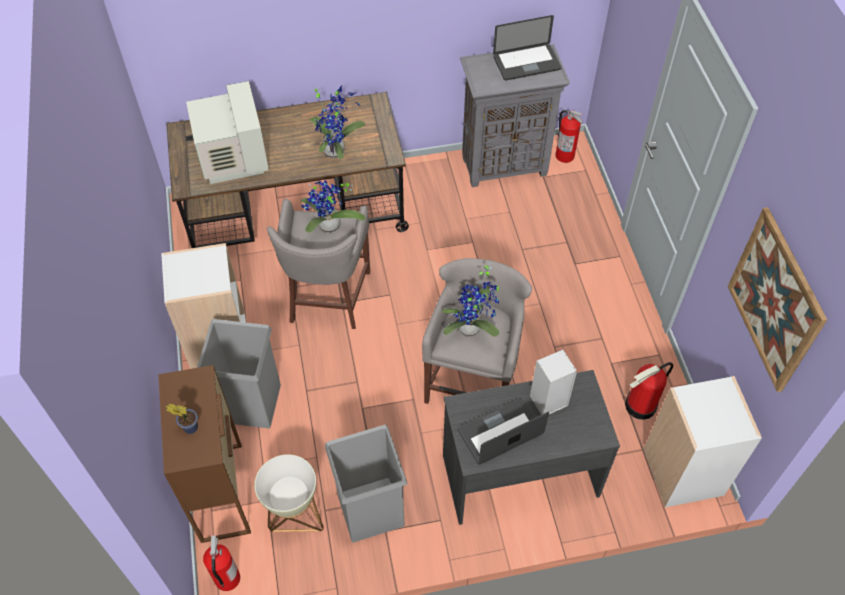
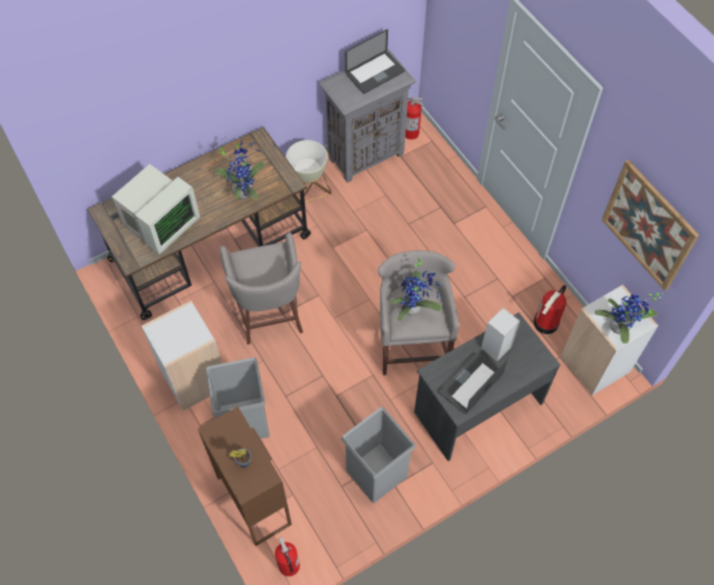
camera: 20 degrees left, 5 degrees up
monitor [186,81,269,184] -> monitor turned 75 degrees clockwise [112,164,200,255]
planter [254,454,324,532] -> planter moved to [286,140,332,202]
potted plant [301,180,365,233] -> potted plant moved to [595,293,661,344]

